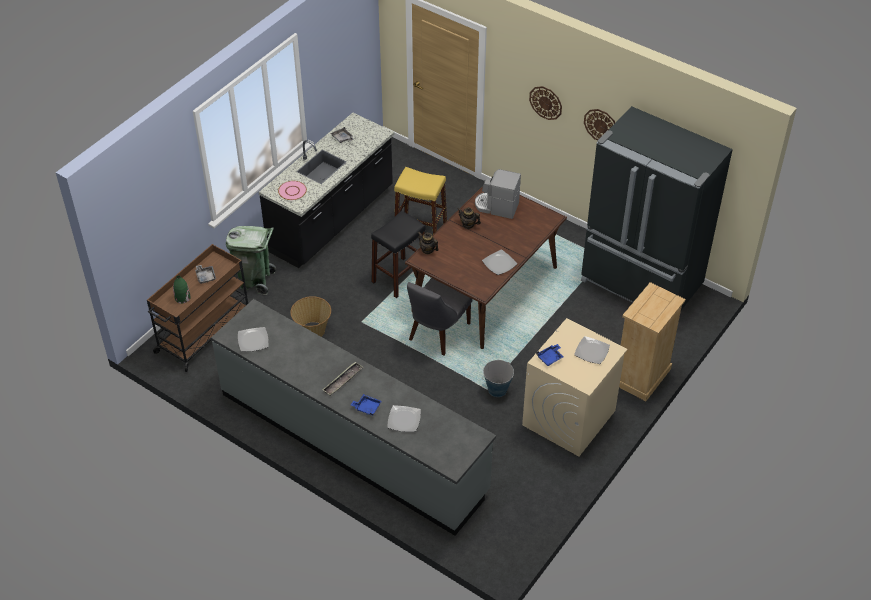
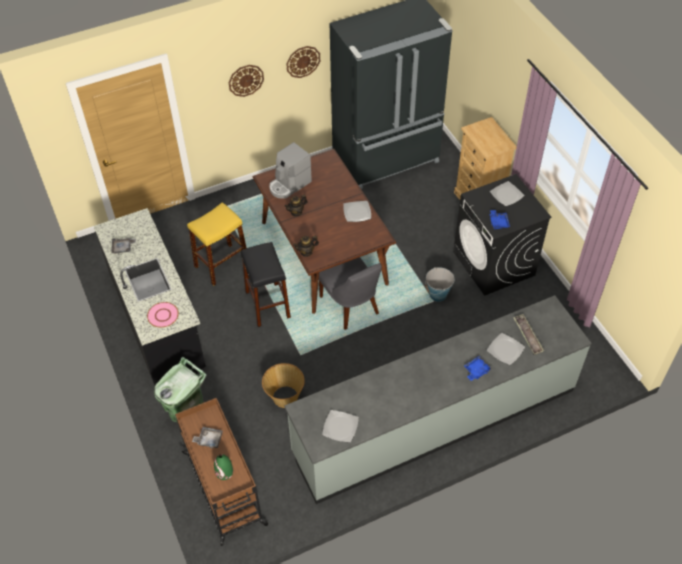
camera: 60 degrees left, 5 degrees up
tray [323,362,363,396] -> tray moved to [513,314,544,355]
beige washing machine [522,318,628,456] -> black washing machine [453,174,552,296]

